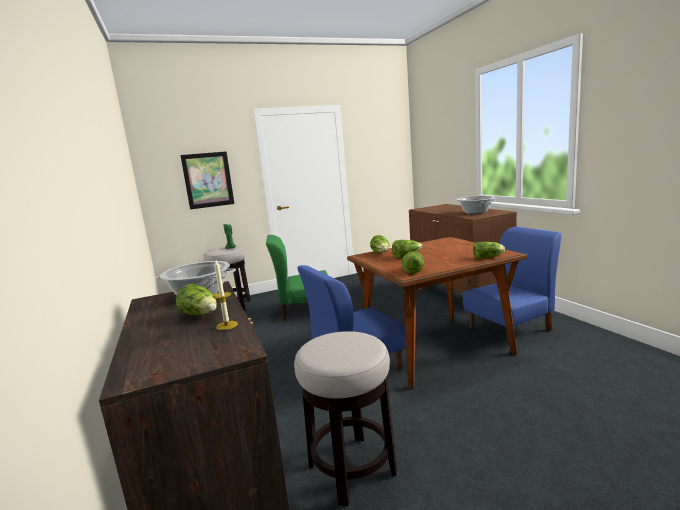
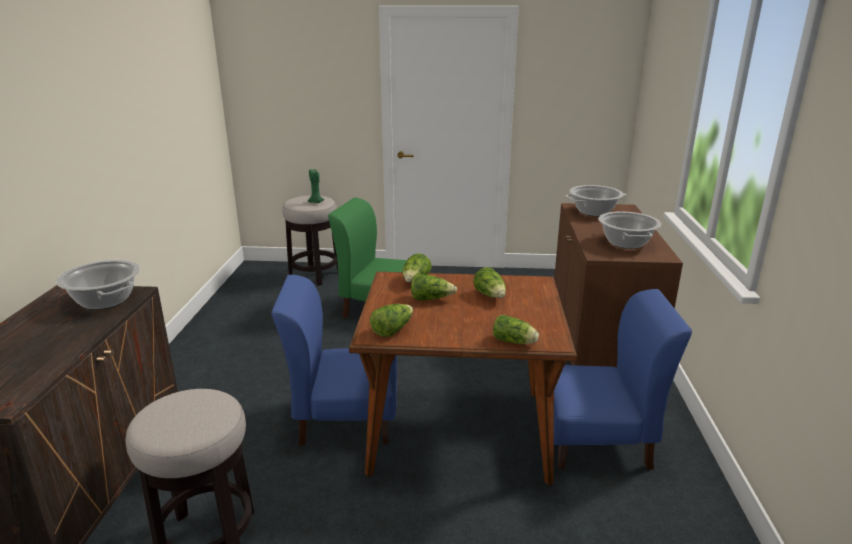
camera: 25 degrees right, 10 degrees up
lettuce [176,284,217,315] -> lettuce moved to [473,267,506,298]
picture [180,151,234,209] -> none
candle [213,260,238,330] -> none
none -> cooking pot [565,185,626,216]

